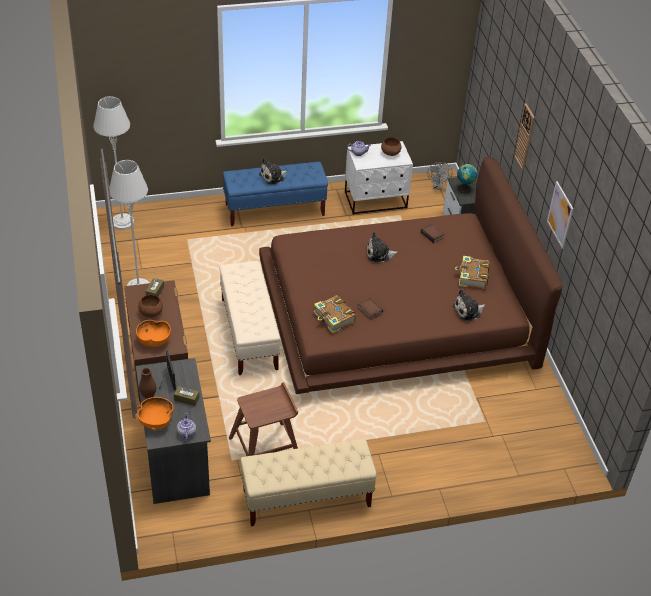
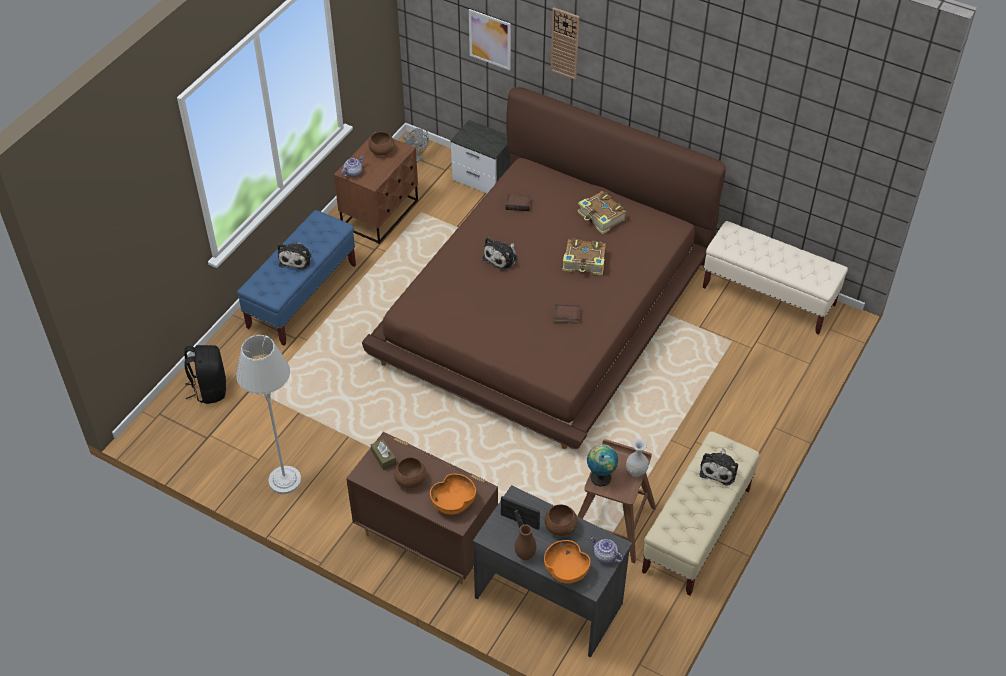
camera: 45 degrees left, 5 degrees up
grey floor lamp [93,96,134,230] -> none
brown tissue box [174,386,200,406] -> brown bowl [545,504,578,536]
beige bench [219,261,281,375] -> beige bench moved to [703,221,848,335]
book [314,295,356,334] -> book moved to [563,238,606,276]
white nightstand [345,141,413,215] -> brown nightstand [334,132,418,244]
plush toy [453,289,485,321] -> plush toy moved to [700,448,738,486]
globe [457,164,477,194] -> globe moved to [587,444,618,486]
picture [547,181,573,249] -> picture moved to [469,9,511,70]
none -> black backpack [184,345,226,404]
none -> white vase [626,439,649,477]

